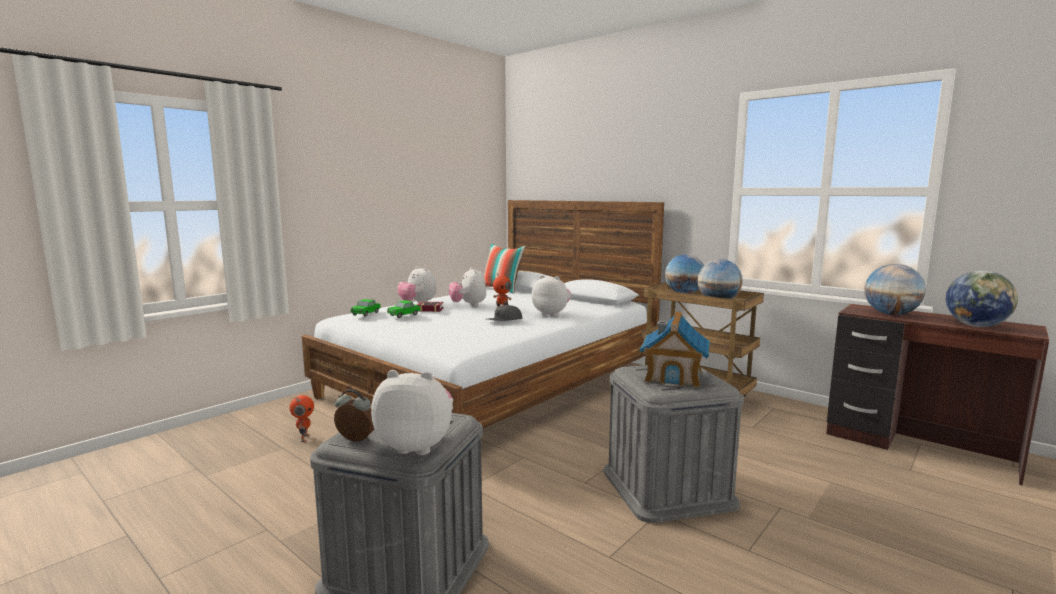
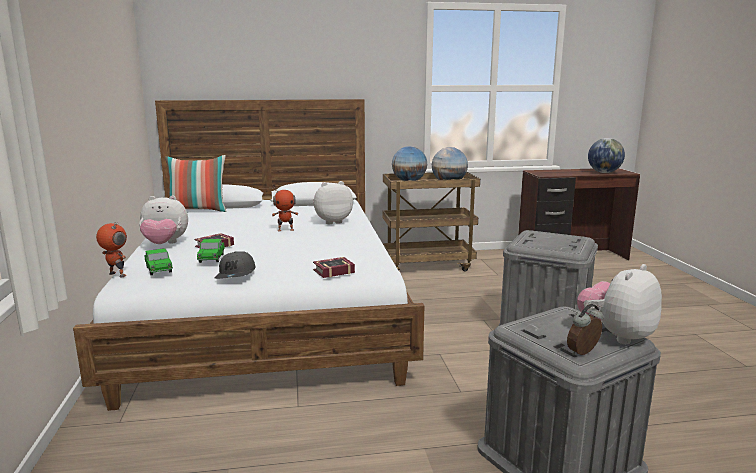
camera: 50 degrees left, 5 degrees up
toy robot [289,395,314,442] -> toy robot moved to [96,222,127,277]
plush toy [449,267,486,306] -> none
grey cap [487,305,523,321] -> grey cap moved to [215,251,255,279]
toy house [639,311,710,388] -> none
globe [864,264,926,315] -> none
none -> book [313,257,355,278]

